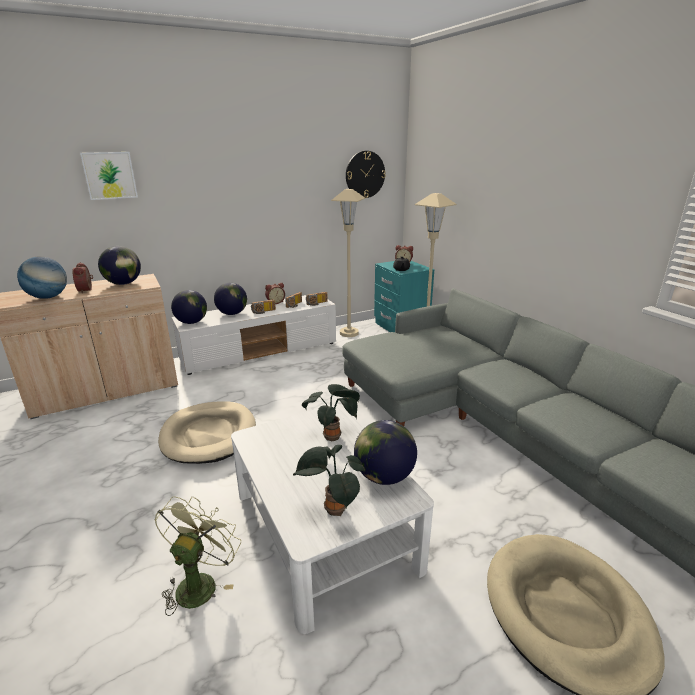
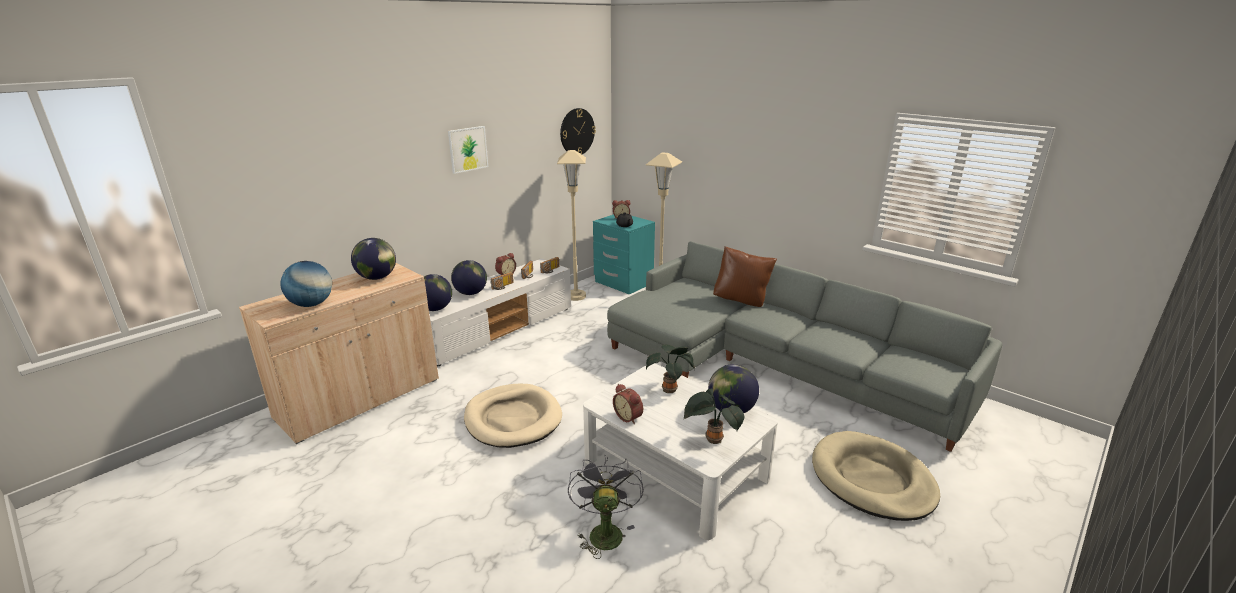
camera: 20 degrees left, 0 degrees up
alarm clock [73,262,93,293] -> alarm clock moved to [613,384,643,424]
picture [80,152,138,200] -> picture moved to [448,126,488,174]
green fan [155,497,241,616] -> grey fan [568,455,644,559]
none -> brown pillow [713,246,777,307]

